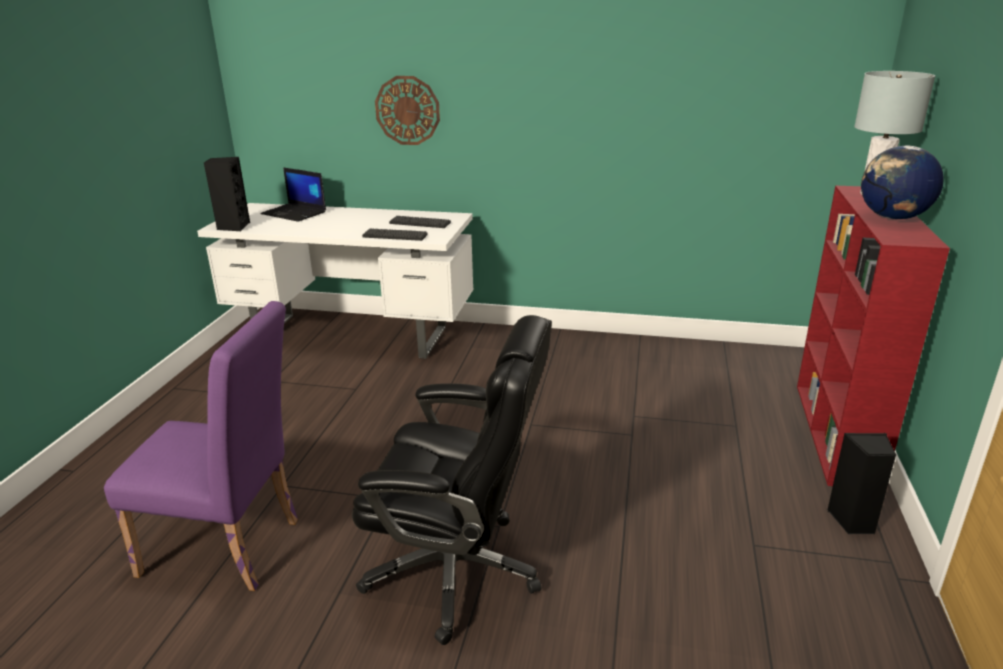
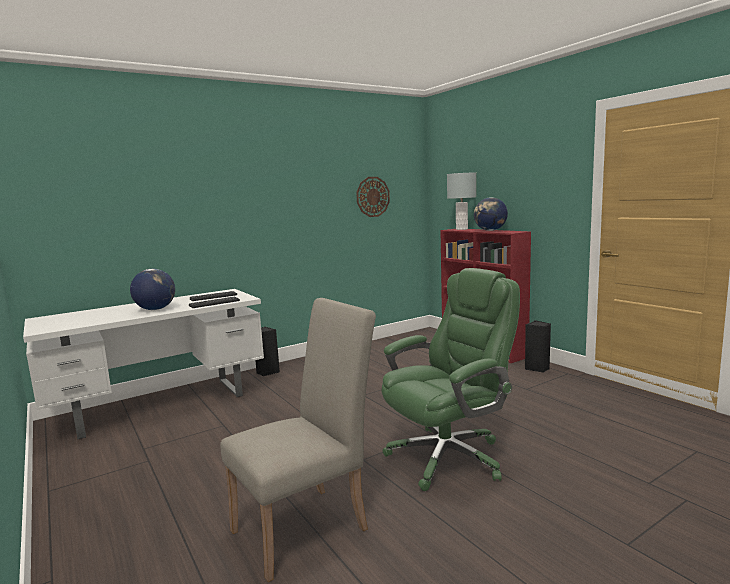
camera: 45 degrees left, 15 degrees down
purple chair [104,301,298,591] -> beige chair [220,298,376,582]
black speaker [204,157,250,231] -> black speaker moved to [255,326,280,376]
laptop [260,167,326,222] -> none
black office chair [352,315,552,645] -> green office chair [382,268,520,491]
wall clock [375,76,440,145] -> wall clock moved to [356,177,390,217]
none -> globe [130,269,175,310]

